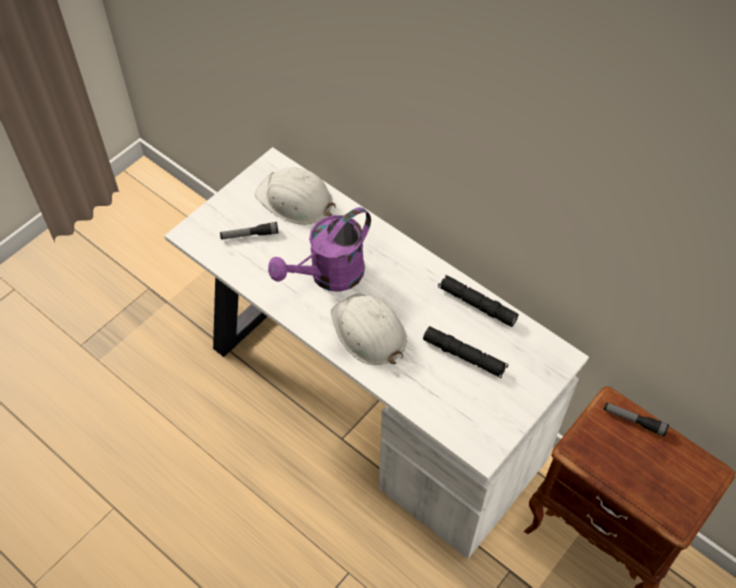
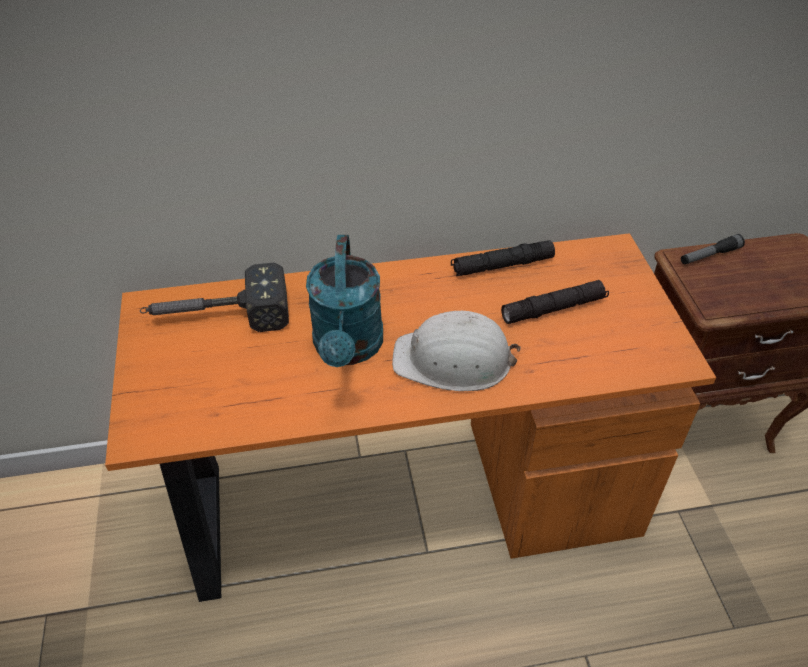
camera: 50 degrees left, 10 degrees down
white desk [165,147,589,559] -> orange desk [105,233,716,602]
flashlight [220,222,279,239] -> none
white hard hat [255,167,336,225] -> hammer [140,263,289,332]
purple watering can [268,207,371,292] -> turquoise watering can [306,235,383,367]

